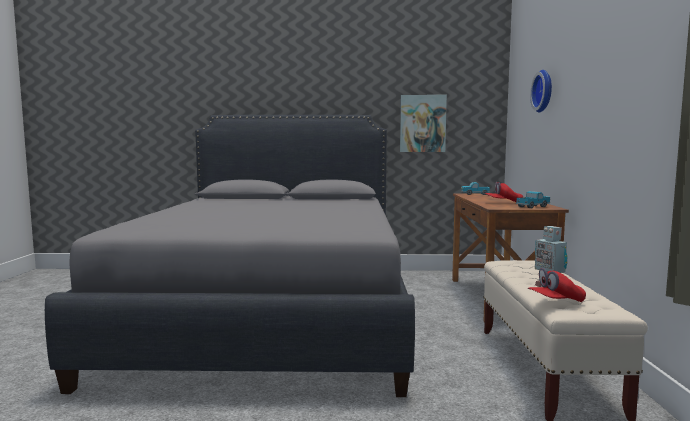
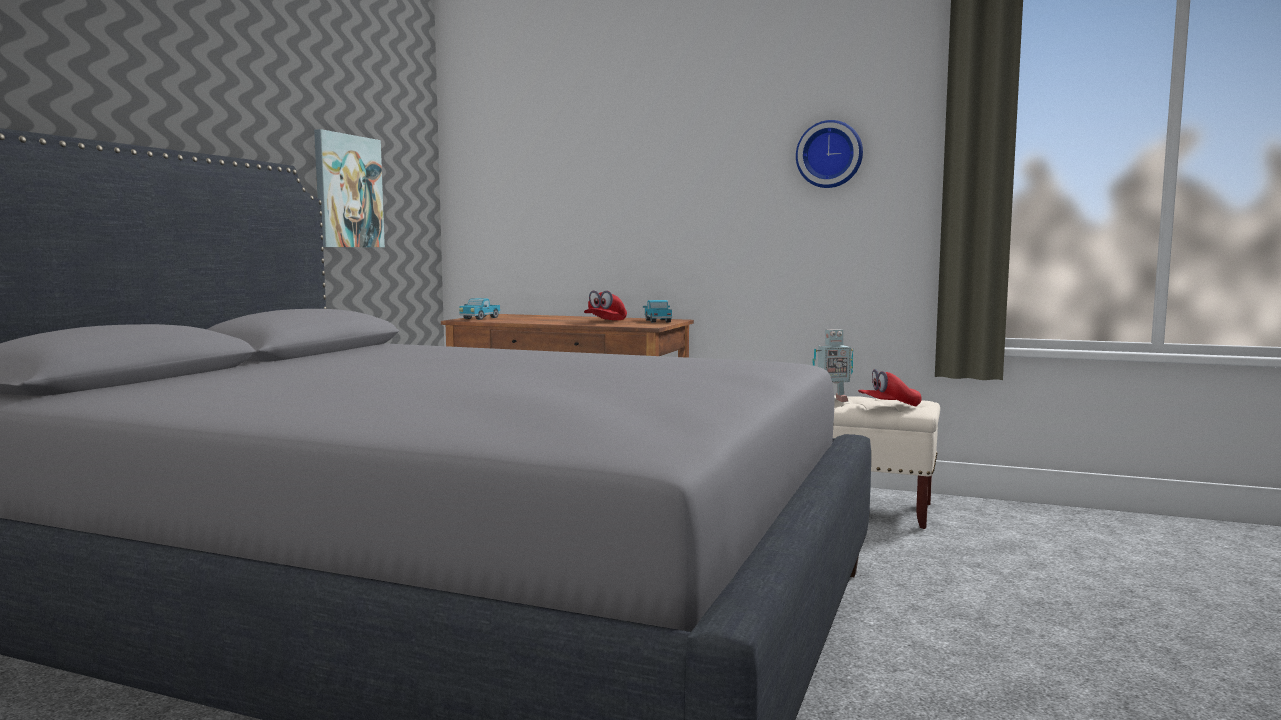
camera: 70 degrees left, 0 degrees up
red cap [528,268,586,302] -> red cap turned 75 degrees clockwise [858,369,921,407]
wall clock [530,70,552,113] -> wall clock moved to [796,120,863,188]

